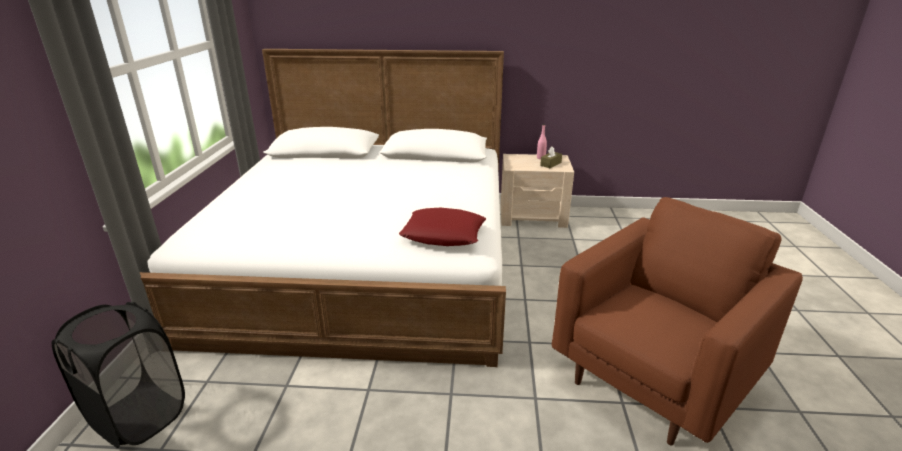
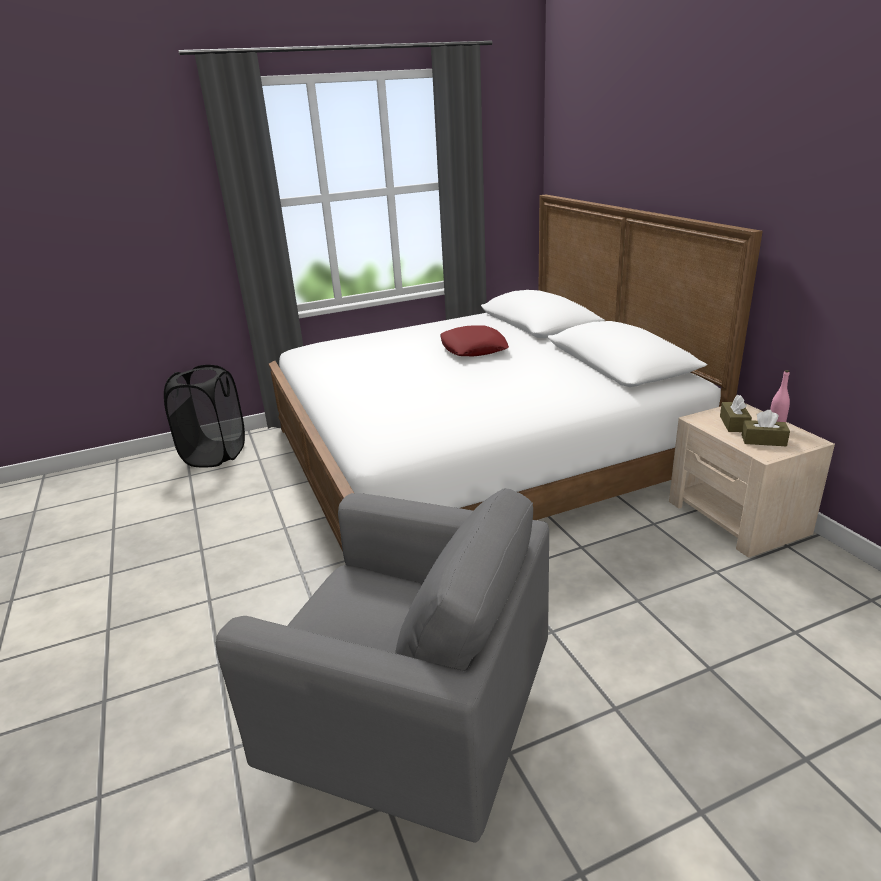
camera: 65 degrees right, 0 degrees up
red pillow [399,208,486,246] -> red pillow moved to [440,325,509,356]
brown armchair [552,197,803,445] -> grey armchair [216,488,549,843]
none -> brown tissue box [720,395,752,432]

